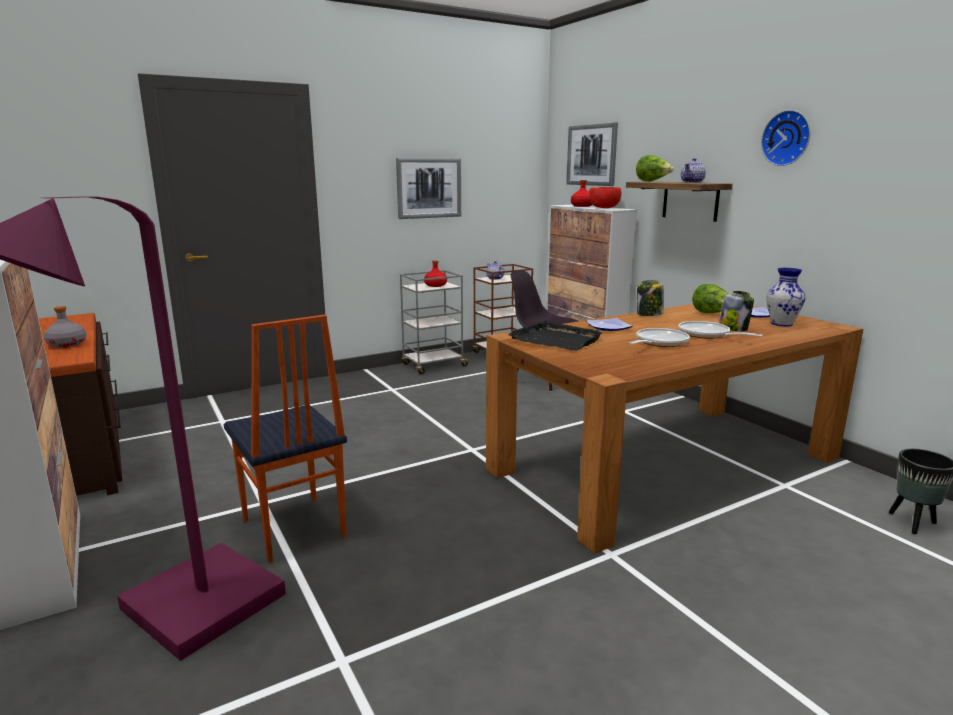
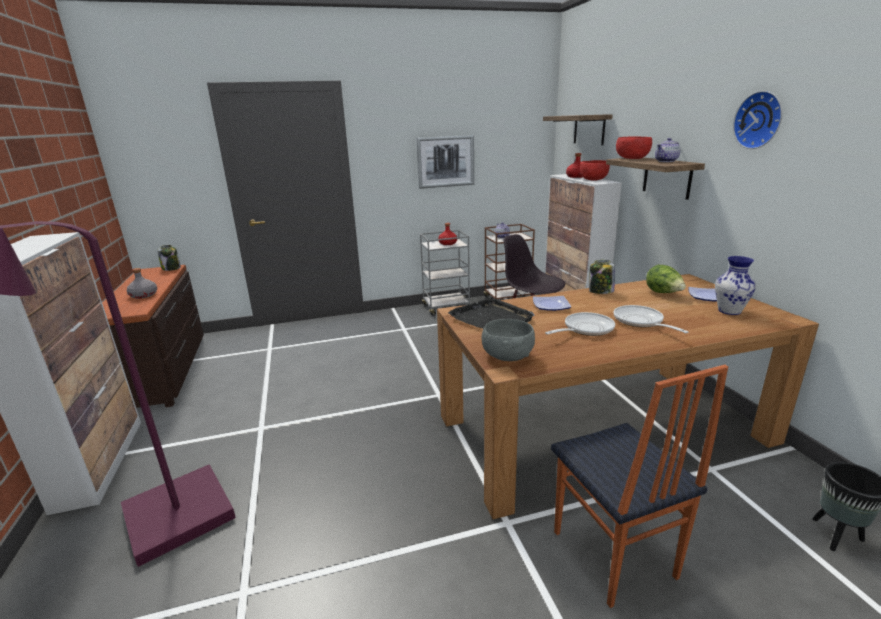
camera: 15 degrees right, 5 degrees up
chair [224,315,347,563] -> chair moved to [551,365,728,608]
picture [566,123,618,186] -> shelf [543,114,613,145]
lettuce [636,155,674,182] -> red bowl [616,137,652,159]
jar [719,291,754,331] -> jar moved to [157,245,181,271]
none -> grey bowl [482,319,535,361]

